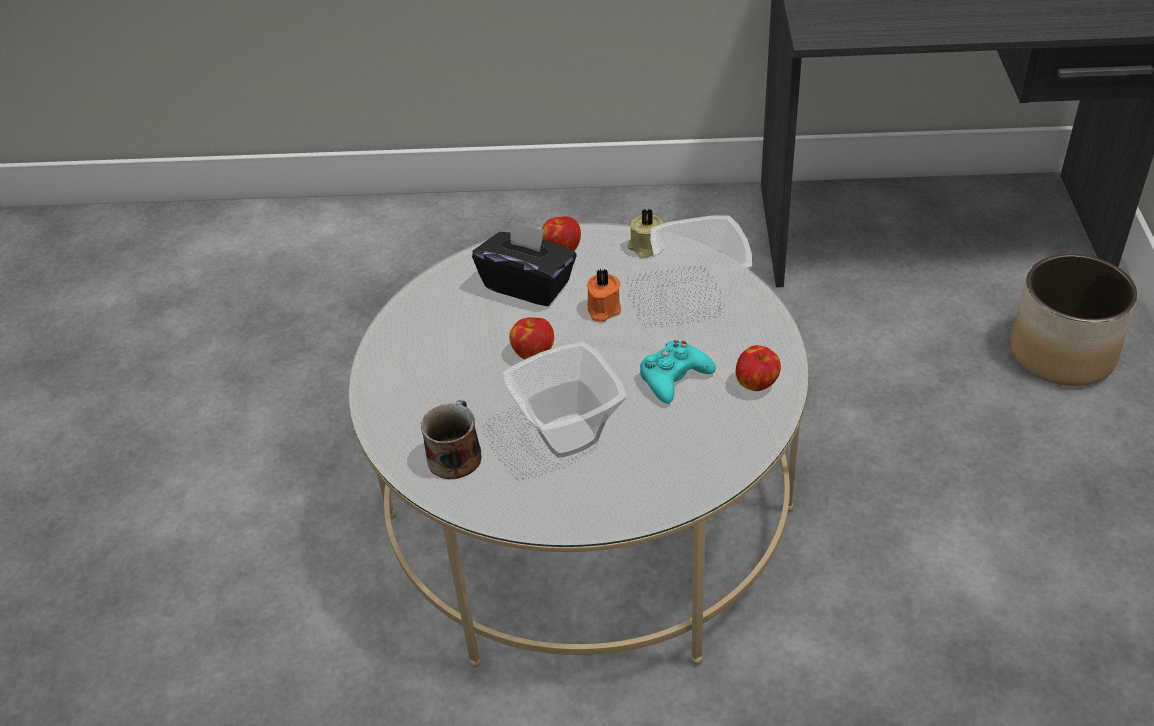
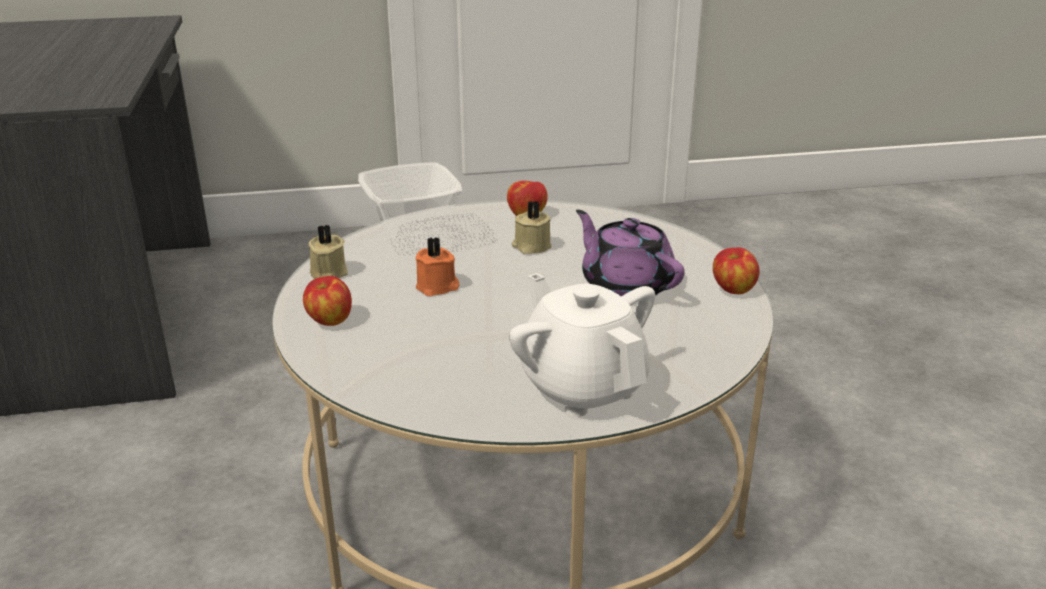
camera: 105 degrees left, 15 degrees down
mug [421,400,482,479] -> none
black tissue box [472,219,577,306] -> none
bowl [503,341,627,458] -> purple teapot [576,210,684,296]
apple [509,317,554,360] -> apple moved to [713,247,760,294]
turquoise game controller [640,340,716,404] -> beige candle [512,201,552,254]
planter [1010,254,1138,386] -> none
none -> white teapot [509,273,655,417]

